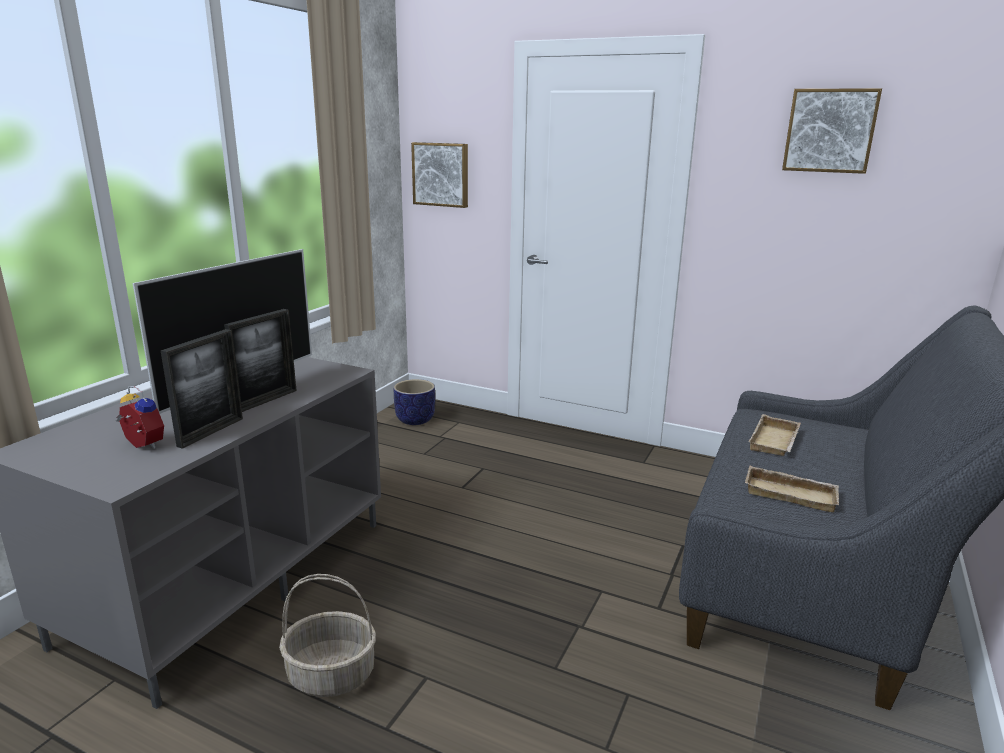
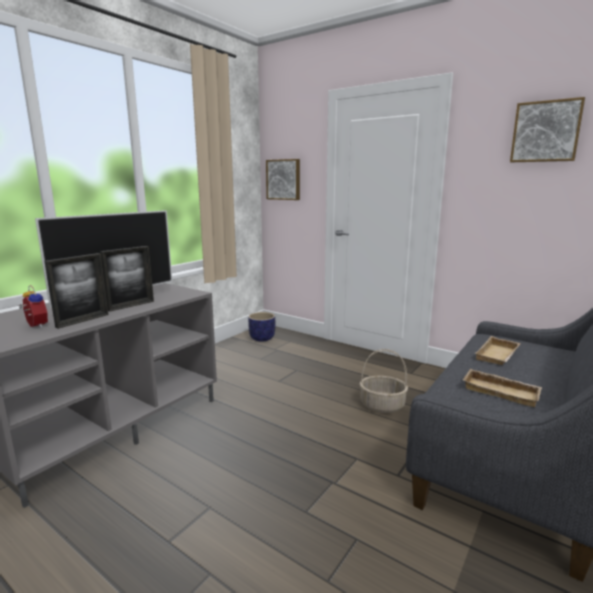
camera: 10 degrees right, 5 degrees down
basket [279,574,376,697] -> basket moved to [360,349,408,413]

